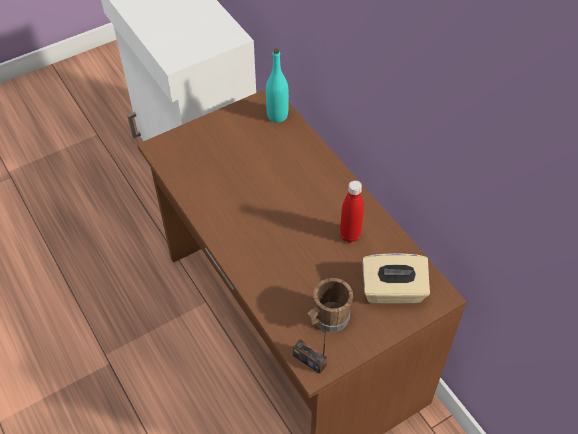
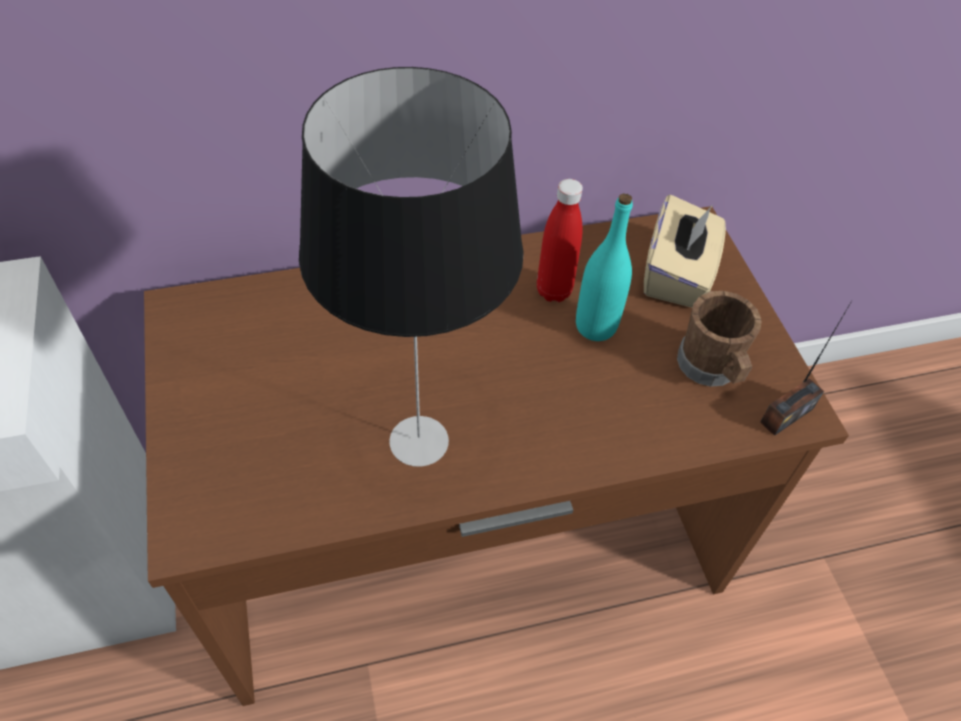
camera: 75 degrees left, 0 degrees up
turquoise bottle [266,49,289,122] -> turquoise bottle moved to [576,193,633,341]
none -> table lamp [299,67,524,467]

